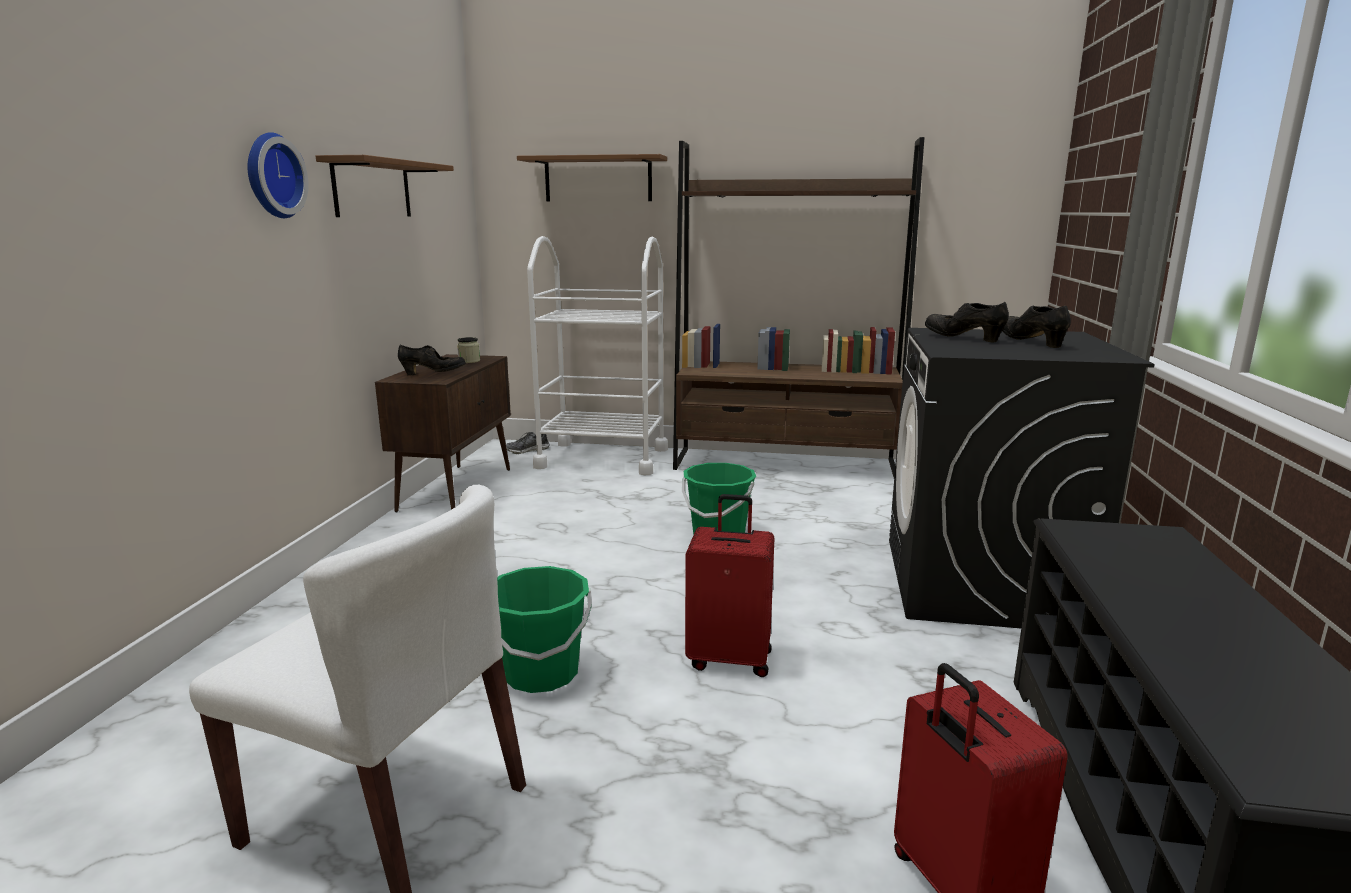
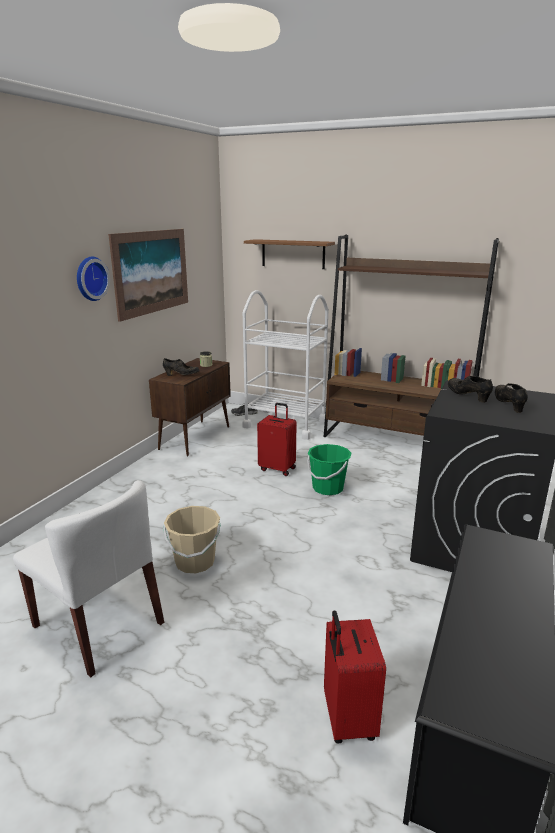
camera: 15 degrees right, 5 degrees up
brown shelf [316,155,454,217] -> picture [108,229,188,322]
green bucket [497,566,592,693] -> beige bucket [163,506,220,573]
red suitcase [685,494,775,677] -> red suitcase moved to [257,403,297,476]

